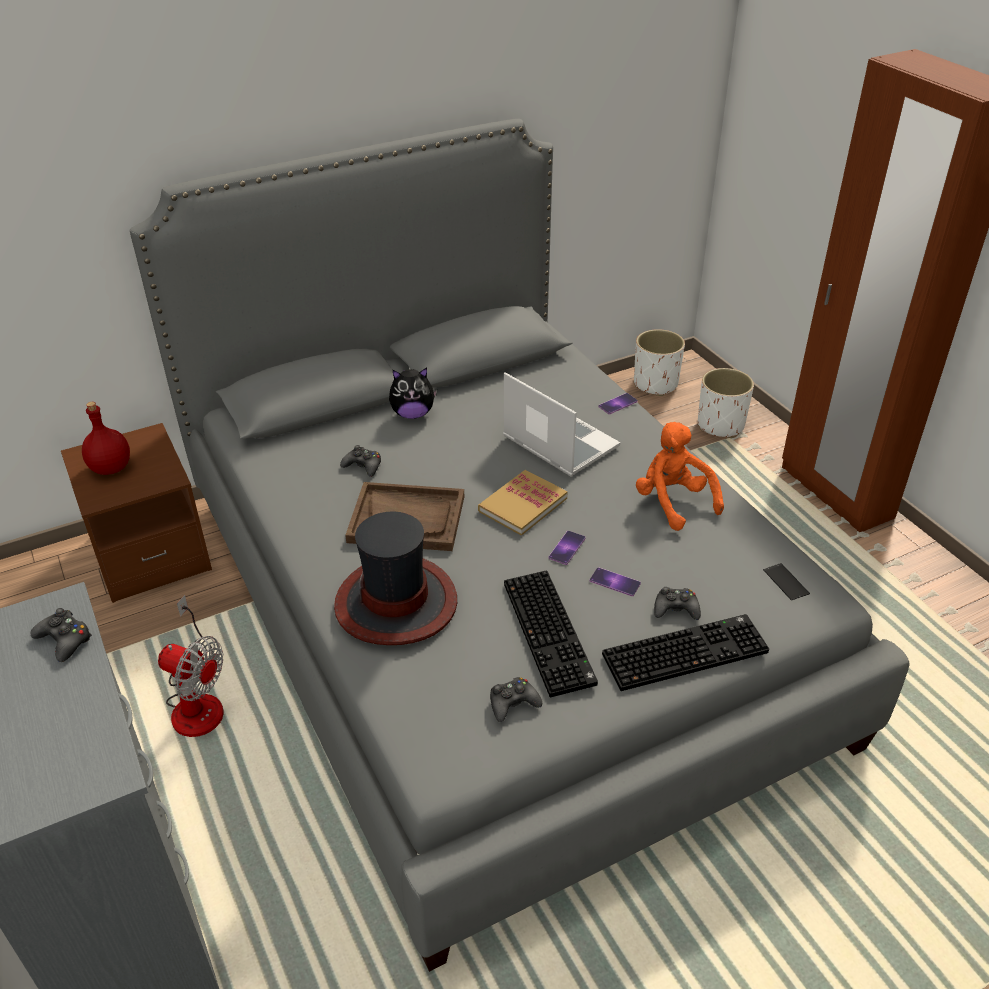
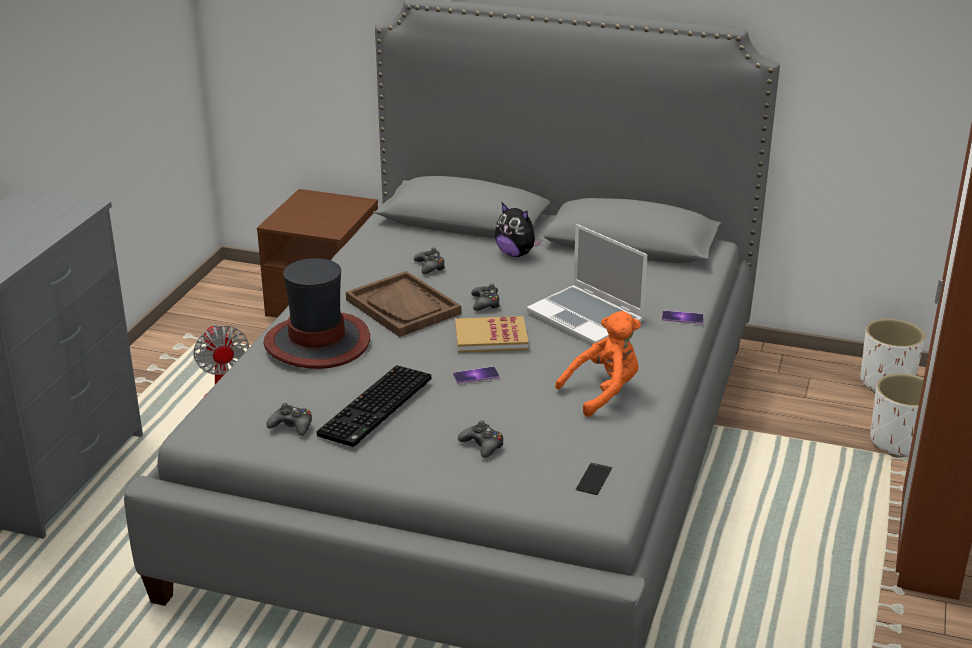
camera: 45 degrees right, 10 degrees down
black game controller [31,608,92,662] -> black game controller moved to [471,284,500,311]
red bottle [82,402,130,475] -> none
laptop [503,372,620,476] -> laptop turned 135 degrees clockwise [526,224,648,345]
phone [589,567,641,596] -> none
keyboard [602,614,769,691] -> none
orange plush toy [636,422,724,531] -> orange plush toy turned 45 degrees clockwise [555,311,641,417]

